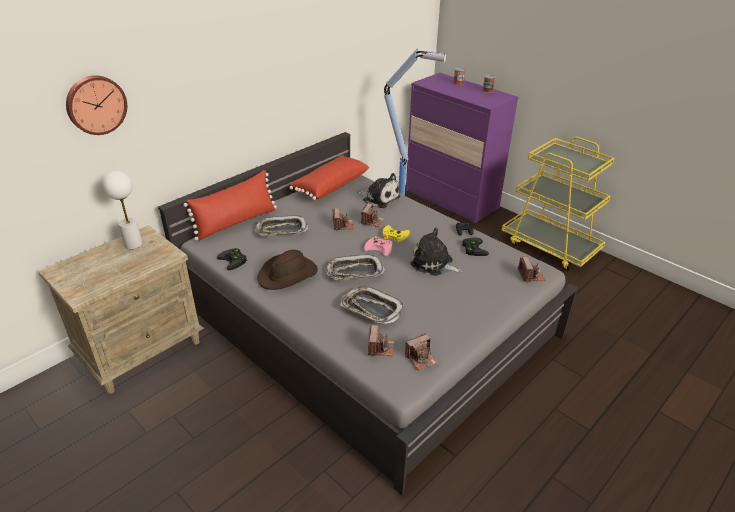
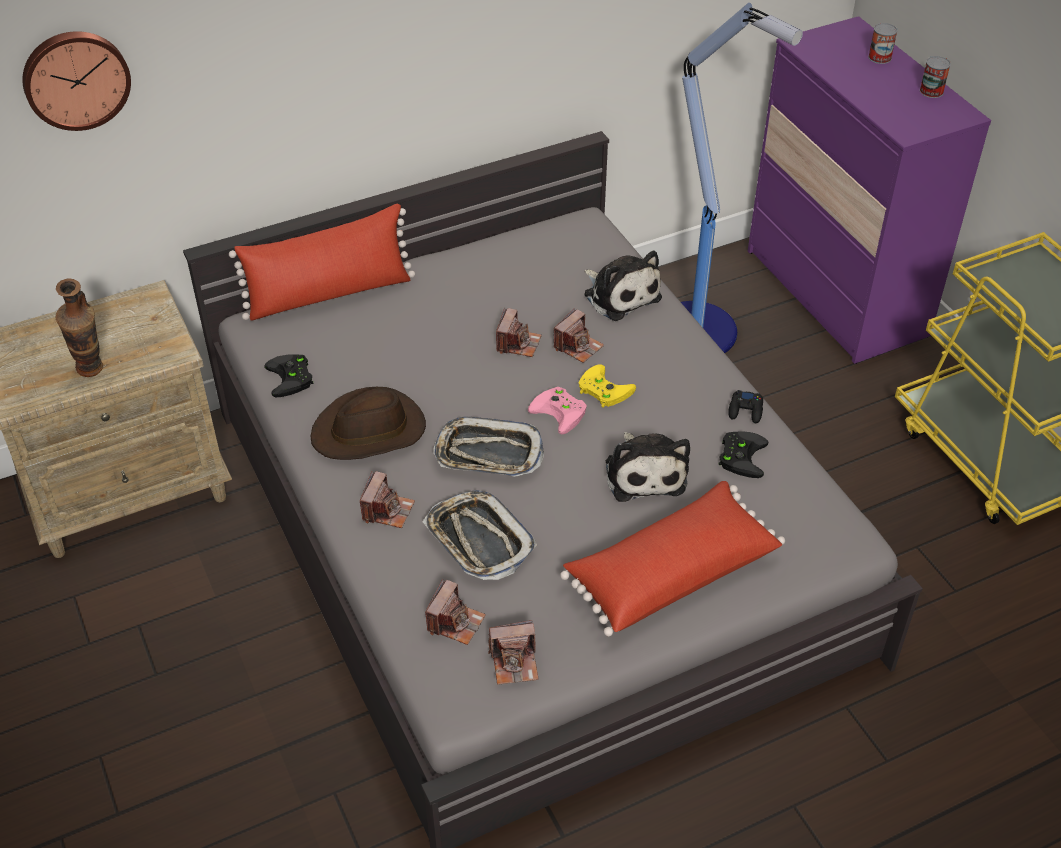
camera: 20 degrees right, 10 degrees up
white table lamp [103,171,143,249] -> none
tray [255,215,308,236] -> none
red pillow [289,155,370,200] -> red pillow moved to [560,481,785,636]
plush toy [410,228,463,276] -> plush toy turned 150 degrees counterclockwise [606,432,690,502]
camera [518,257,545,283] -> camera moved to [360,471,415,528]
none -> vase [56,279,103,377]

